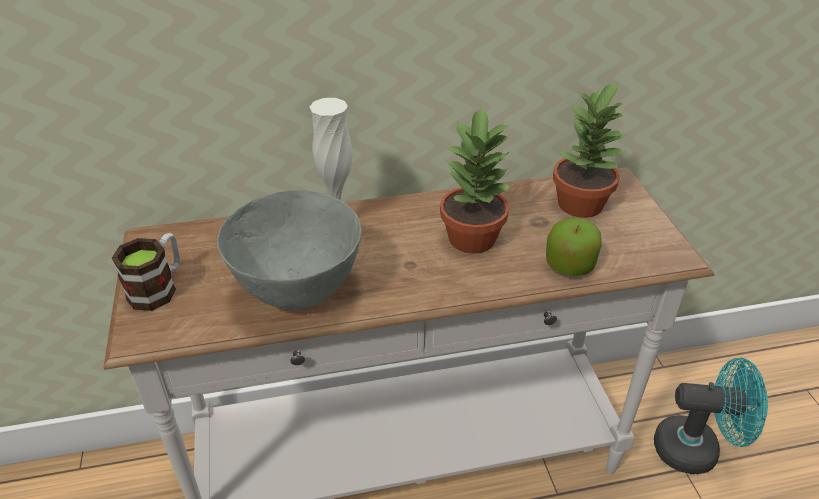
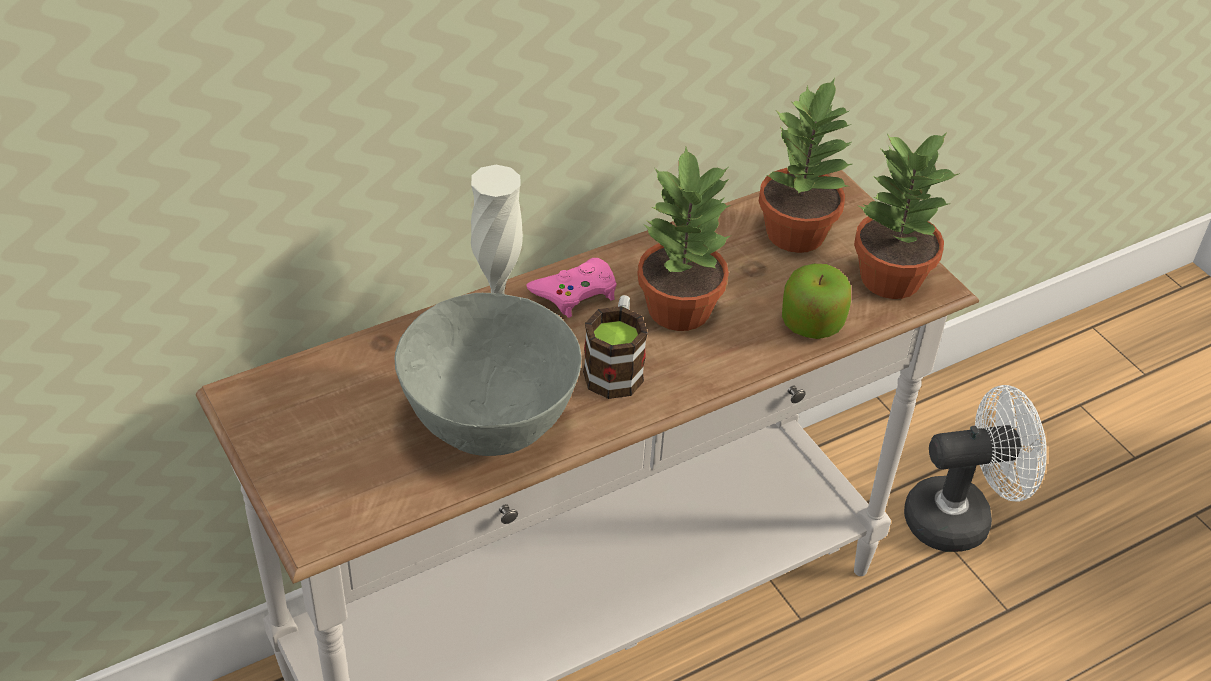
camera: 20 degrees left, 5 degrees up
mug [112,233,180,311] -> mug moved to [583,295,648,399]
turquoise fan [654,358,768,474] -> white fan [904,385,1047,552]
none -> pink game controller [526,258,617,318]
none -> potted plant [854,132,959,299]

